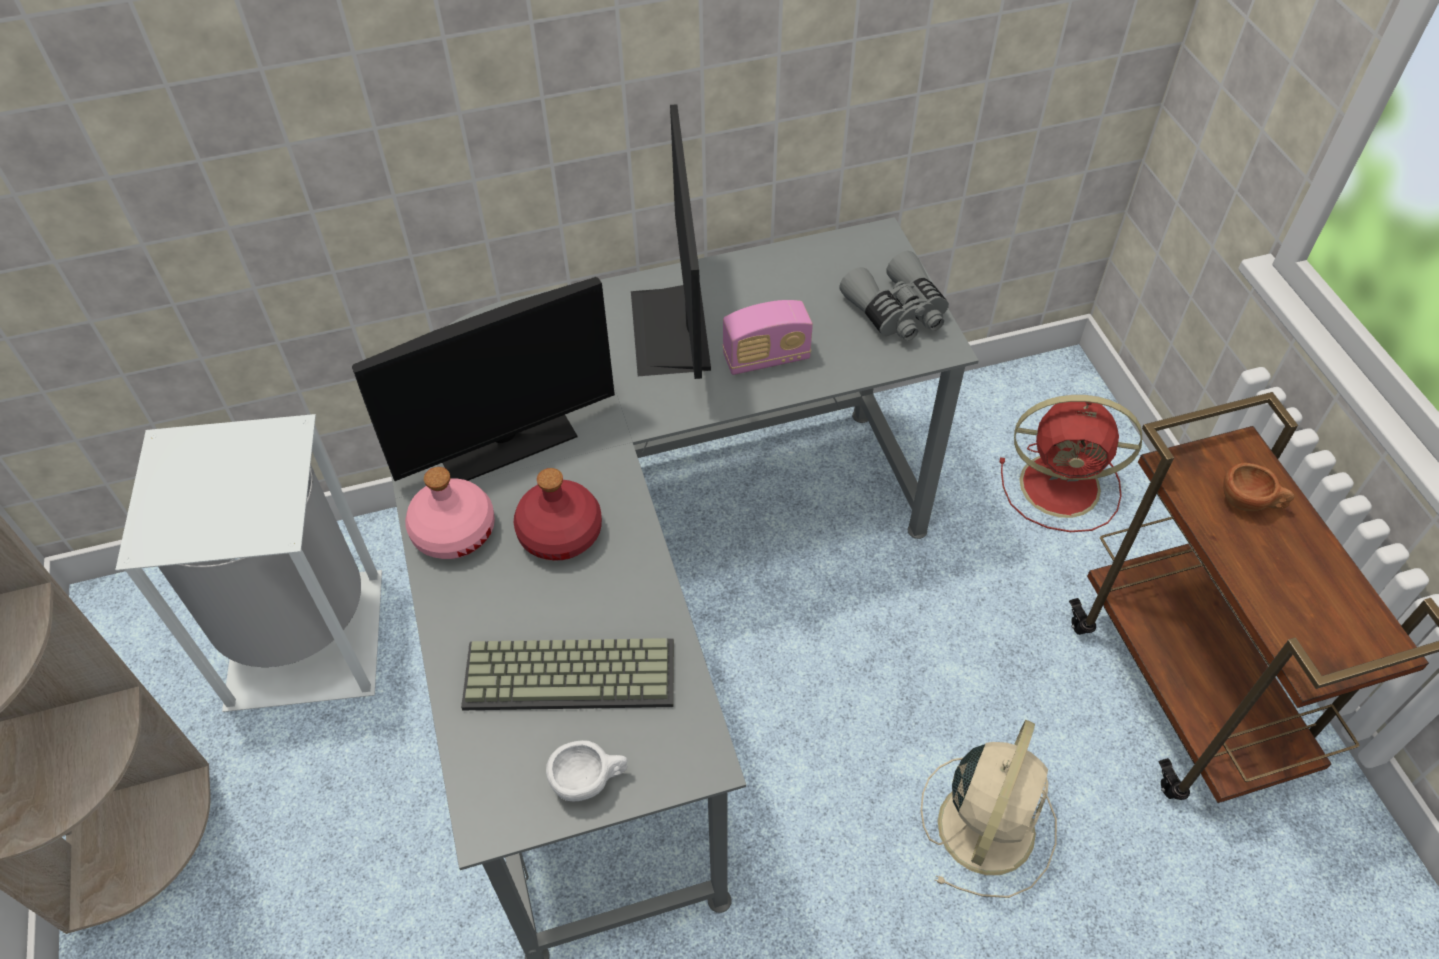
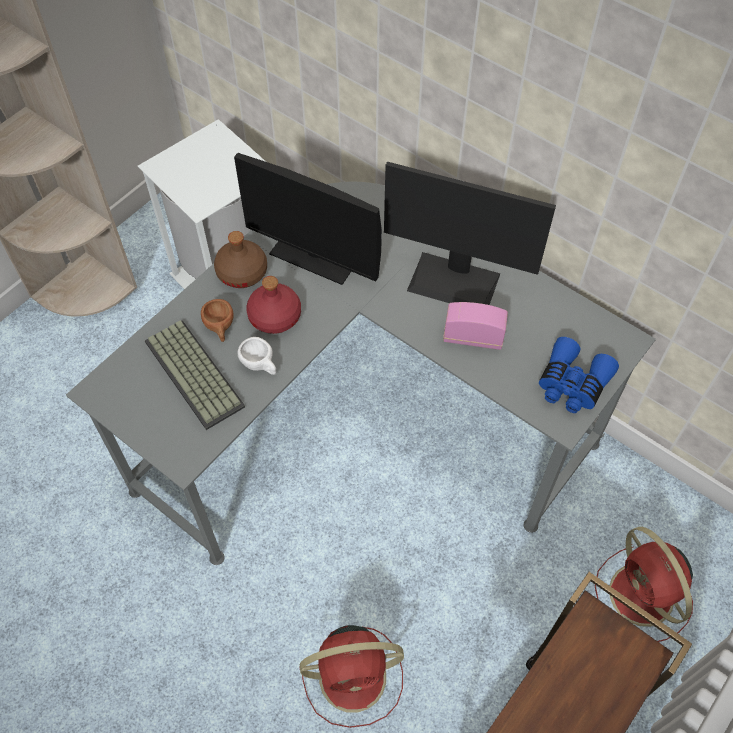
camera: 55 degrees right, 5 degrees up
pink bottle [405,467,495,559] -> brown bottle [214,231,267,288]
white cup [546,740,628,802] -> white cup moved to [238,337,276,375]
monitor [631,104,711,379] -> monitor turned 120 degrees counterclockwise [384,162,556,305]
radio [723,300,813,375] -> radio turned 150 degrees clockwise [443,302,508,350]
grey binoculars [839,251,949,341] -> blue binoculars [539,337,619,413]
beige fan [921,720,1057,898] -> red fan [299,625,404,728]
brown cup [1223,463,1294,512] -> brown cup moved to [201,299,233,342]

